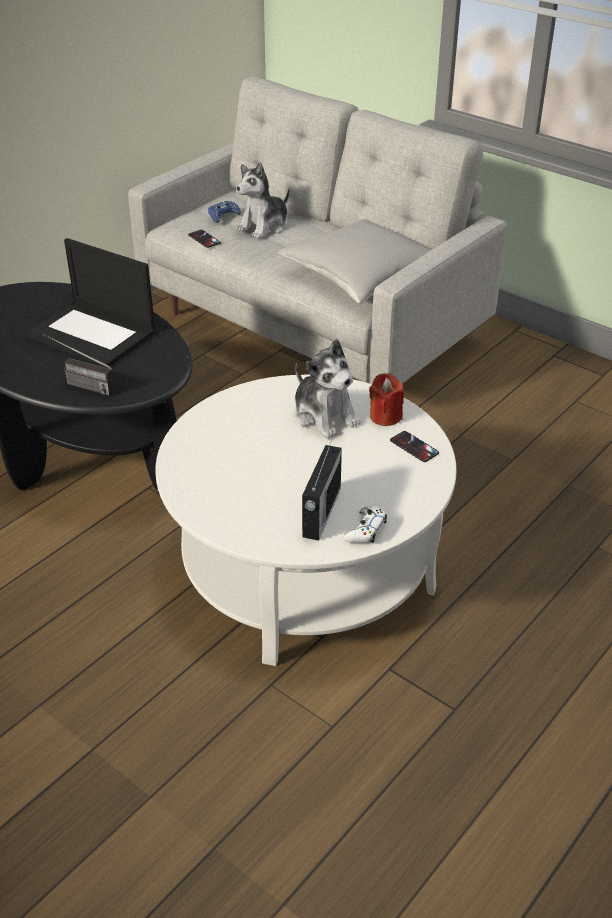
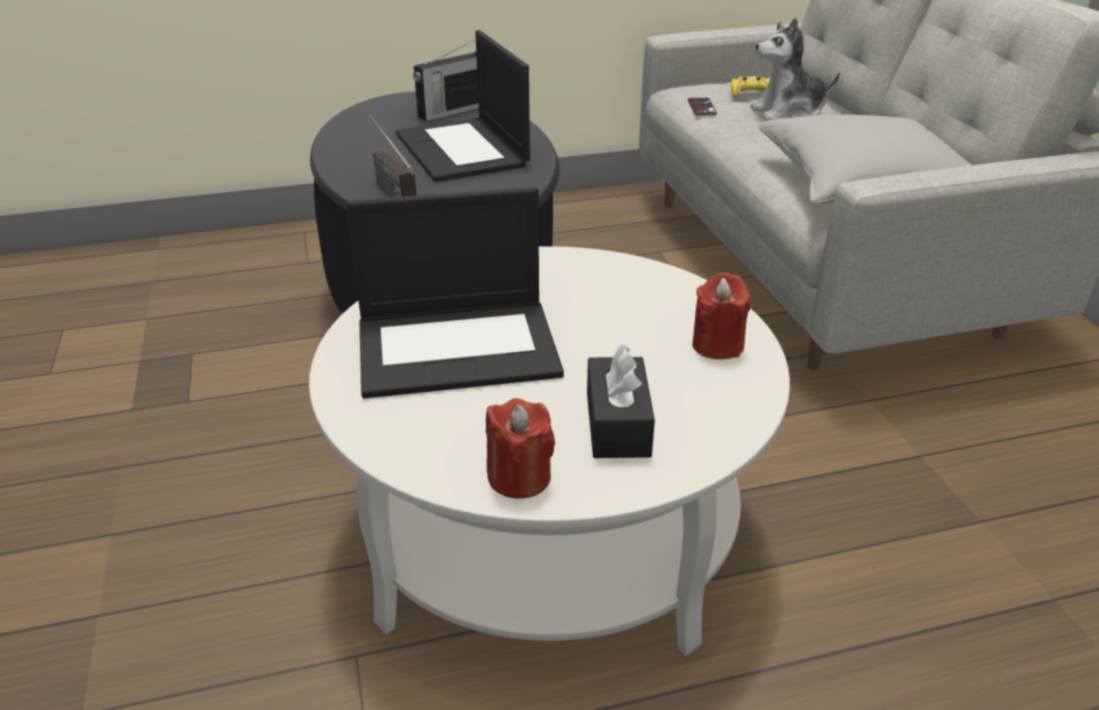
camera: 35 degrees right, 5 degrees down
blue game controller [208,200,241,223] -> yellow game controller [731,76,770,97]
plush toy [294,339,361,439] -> none
radio [302,440,342,541] -> radio moved to [413,40,479,121]
white game controller [344,506,387,543] -> red candle [486,398,555,498]
phone [390,431,439,462] -> none
none -> laptop [346,187,564,399]
none -> black tissue box [587,344,655,458]

